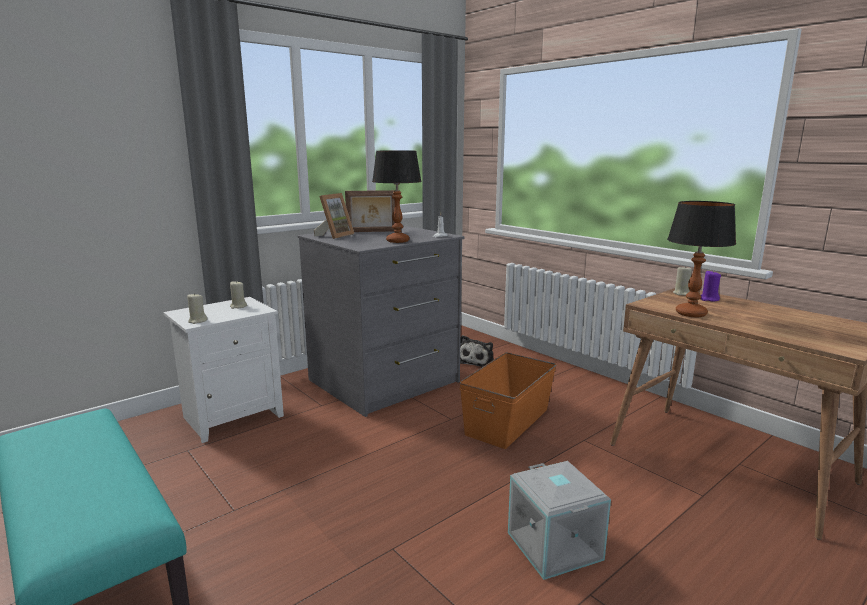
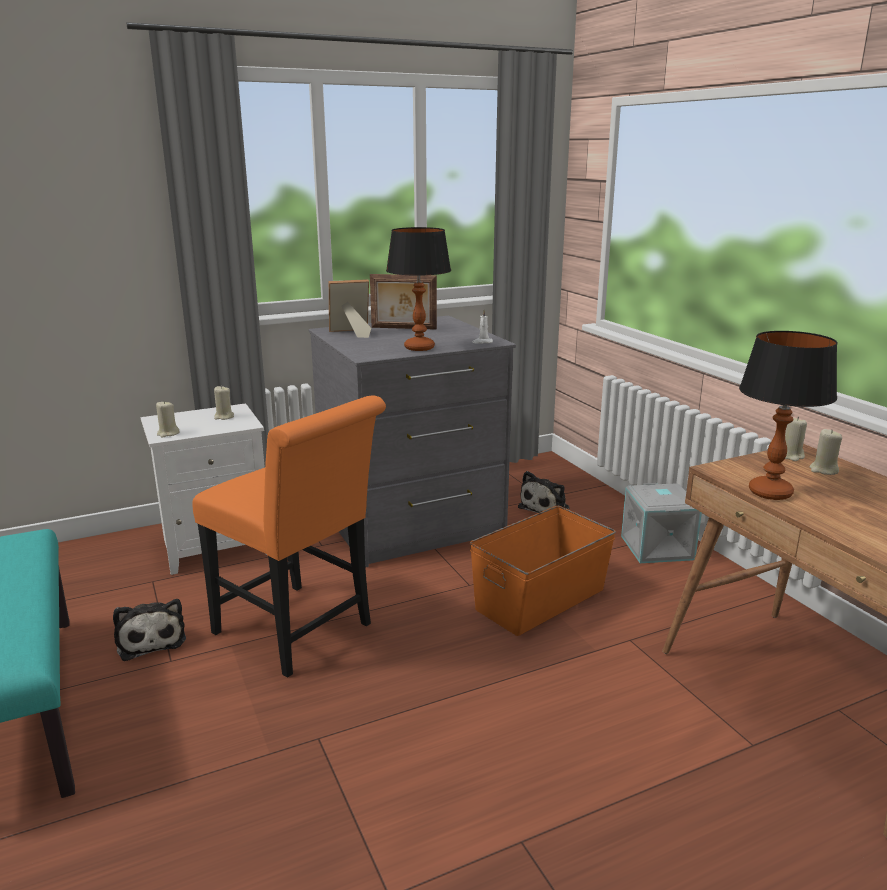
camera: 15 degrees right, 5 degrees up
picture frame [314,193,354,239] -> picture frame turned 150 degrees counterclockwise [329,279,371,338]
grey storage box [508,461,611,580] -> grey storage box moved to [621,483,702,563]
purple candle [701,270,721,301] -> beige candle [810,429,842,475]
none -> plush toy [113,599,186,661]
none -> orange chair [192,395,386,678]

